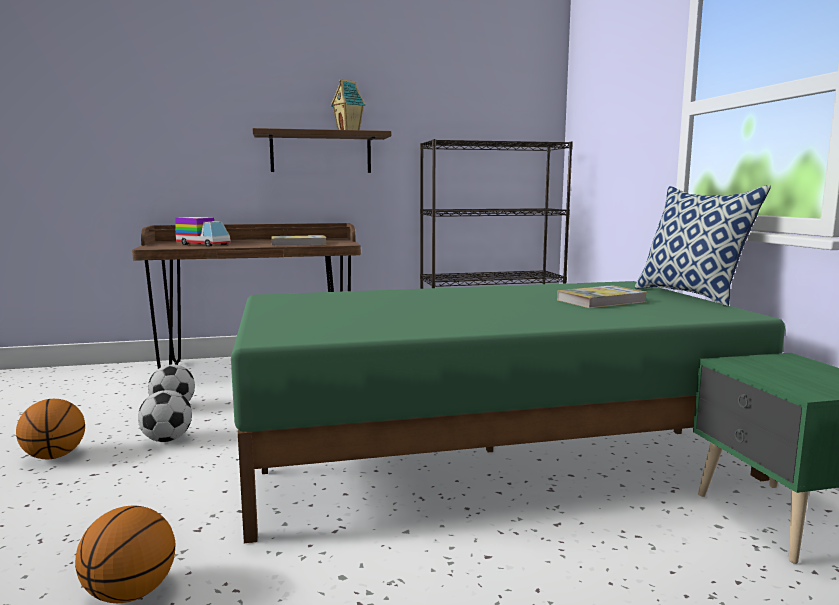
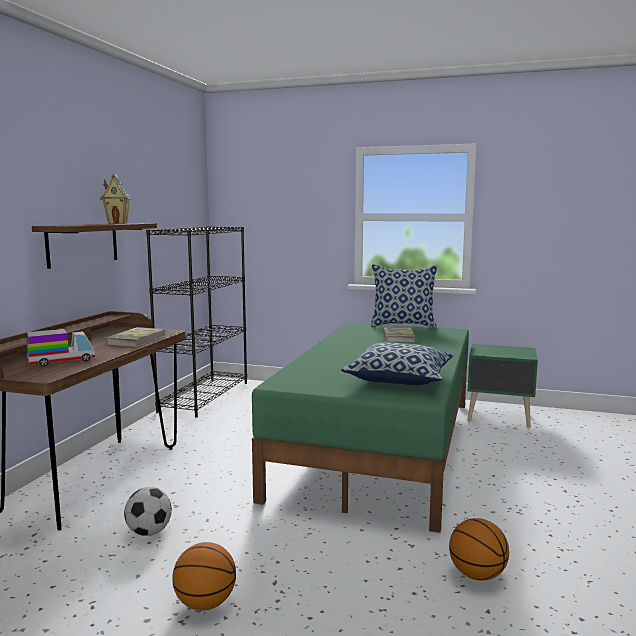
camera: 60 degrees left, 0 degrees up
football [138,390,192,442] -> none
none -> pillow [341,342,454,385]

